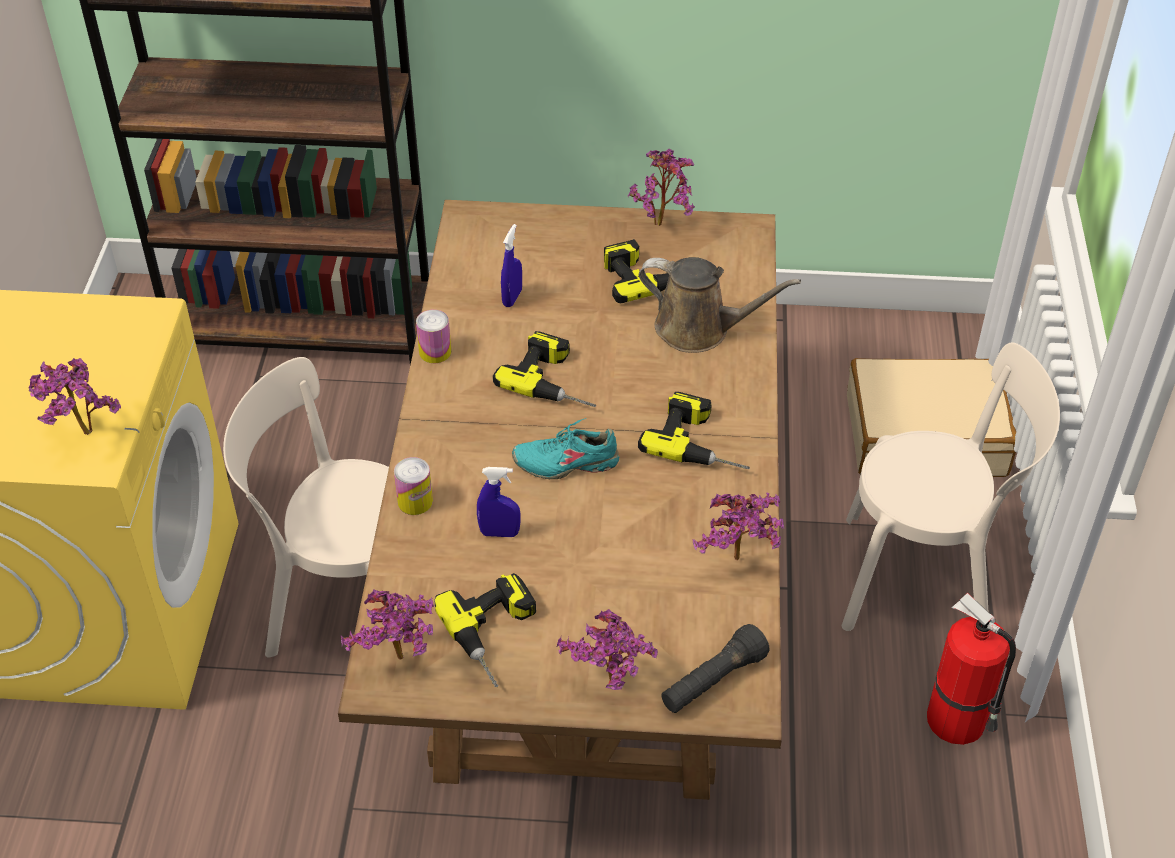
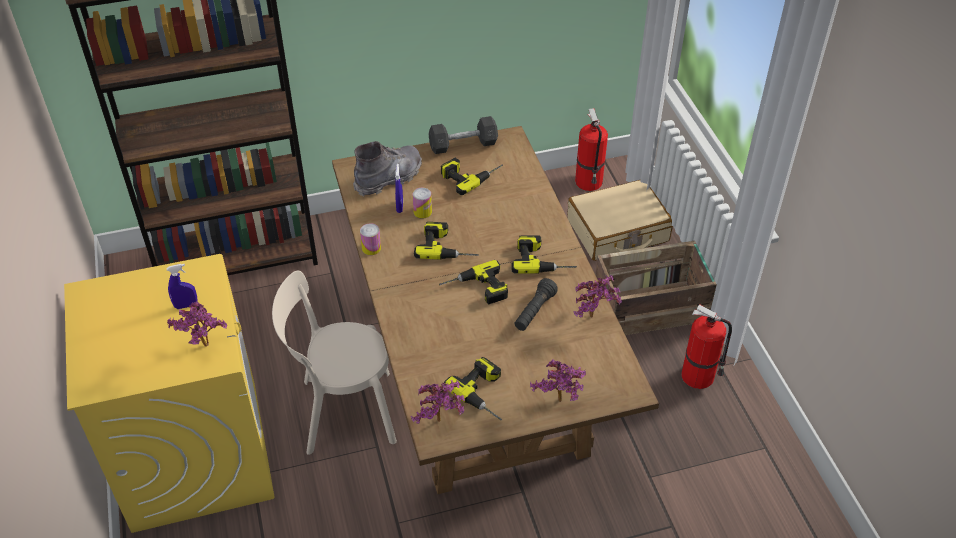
camera: 20 degrees left, 0 degrees up
can [394,457,433,515] -> can moved to [413,188,432,219]
blue spray bottle [477,467,520,537] -> blue spray bottle moved to [167,264,198,309]
turquoise shoe [512,418,619,479] -> power drill [439,260,508,305]
potted plant [628,149,695,226] -> grey dumbbell [428,116,498,154]
brown watering can [639,257,801,353] -> none
black flashlight [661,624,769,713] -> black flashlight moved to [514,278,558,331]
beige chair [842,343,1060,631] -> crate [595,241,717,335]
none -> grey boot [353,141,422,197]
none -> fire extinguisher [575,108,608,191]

